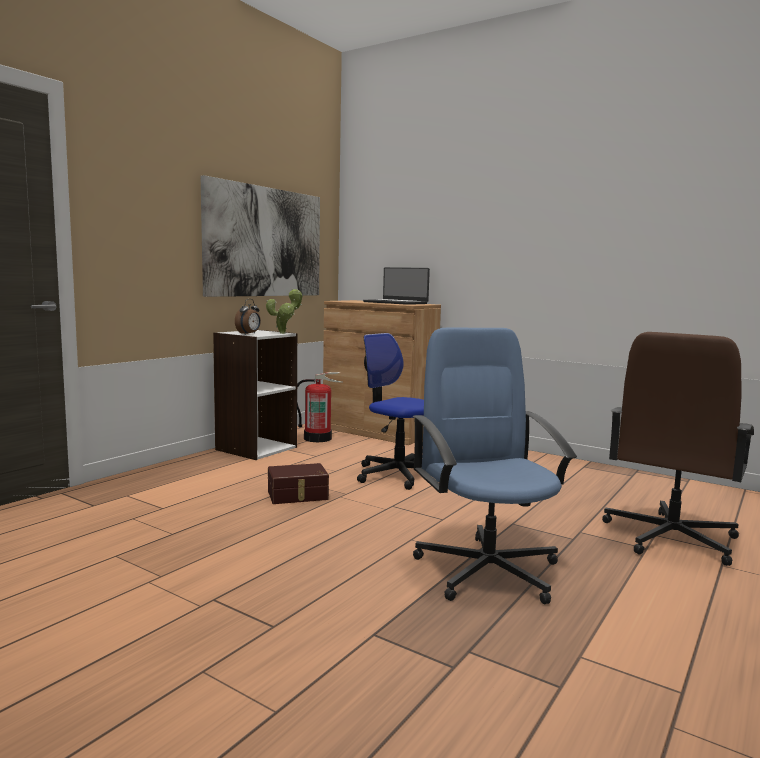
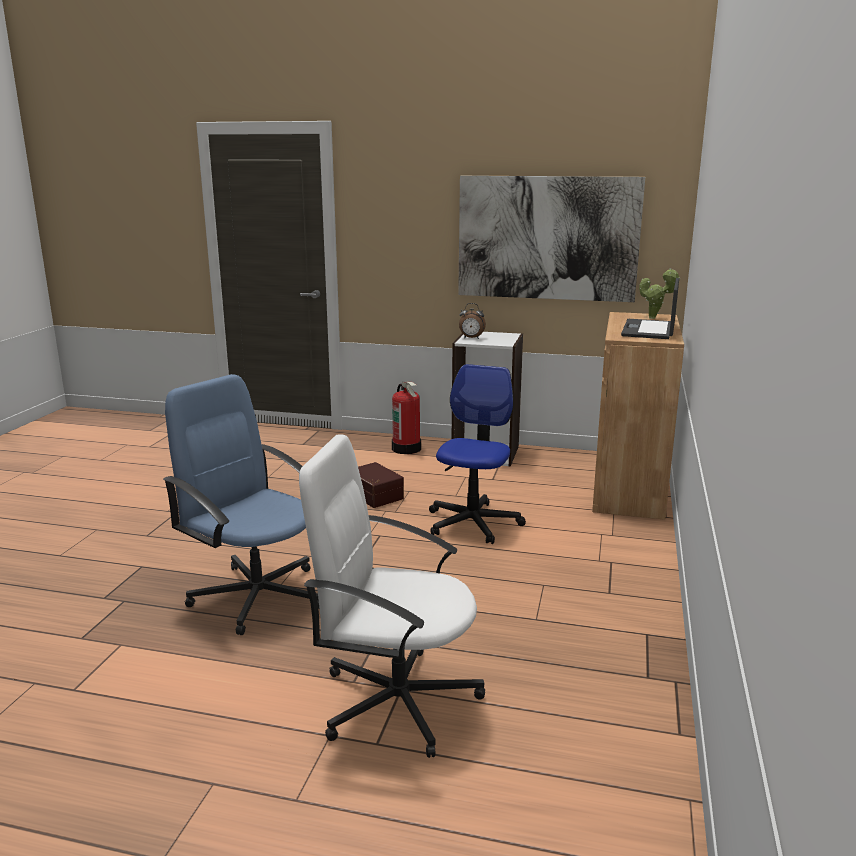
camera: 70 degrees right, 10 degrees up
potted plant [266,289,303,334] -> potted plant moved to [639,268,680,319]
fire extinguisher [297,372,342,442] -> fire extinguisher moved to [392,381,421,454]
blue office chair [413,328,577,604] -> blue office chair turned 105 degrees counterclockwise [163,374,320,635]
brown office chair [602,332,754,566] -> white office chair [299,434,485,758]

